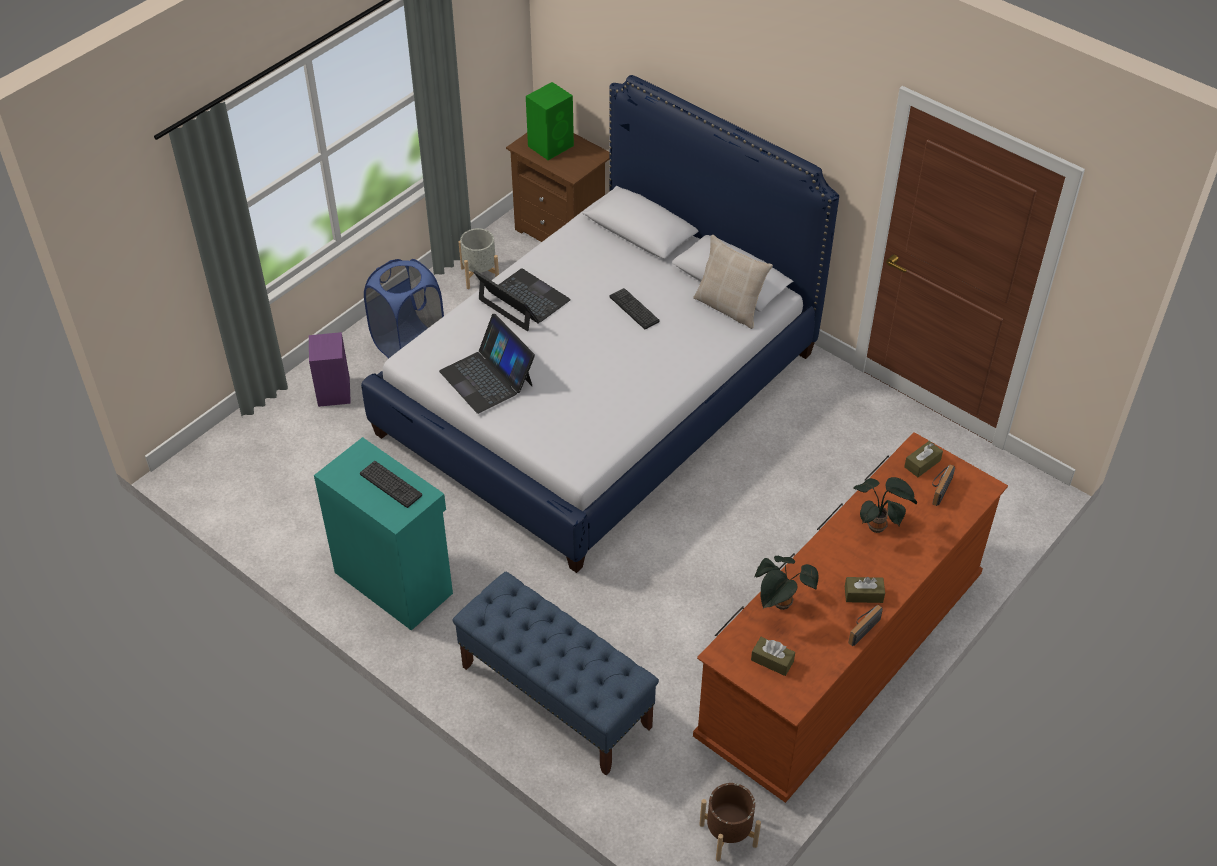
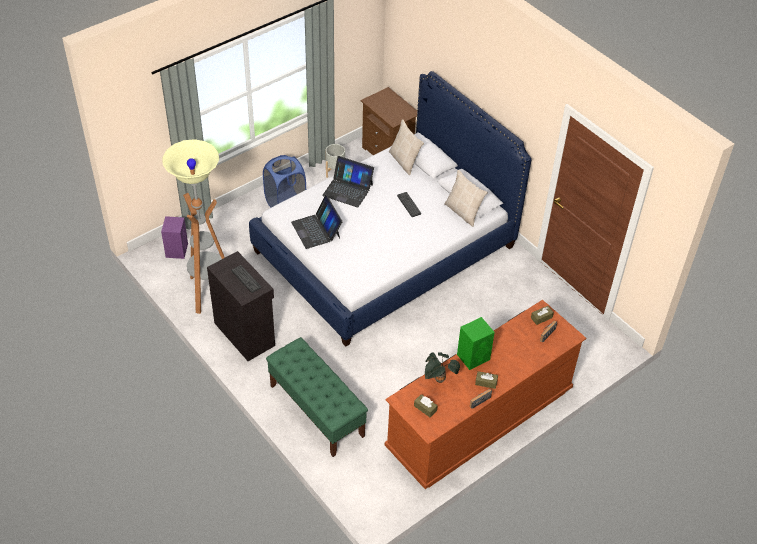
camera: 10 degrees right, 0 degrees up
purple speaker [309,332,351,407] -> purple speaker moved to [161,216,188,259]
turquoise cabinet [314,437,453,631] -> black cabinet [207,251,275,361]
blue bench [453,571,659,775] -> green bench [266,337,368,457]
laptop [473,268,571,331] -> laptop turned 150 degrees clockwise [322,156,374,208]
green speaker [526,82,574,160] -> green speaker moved to [457,317,495,370]
brown planter [699,783,761,861] -> none
potted plant [853,477,917,533] -> none
none -> floor lamp [162,139,225,314]
none -> beige pillow [389,119,424,175]

